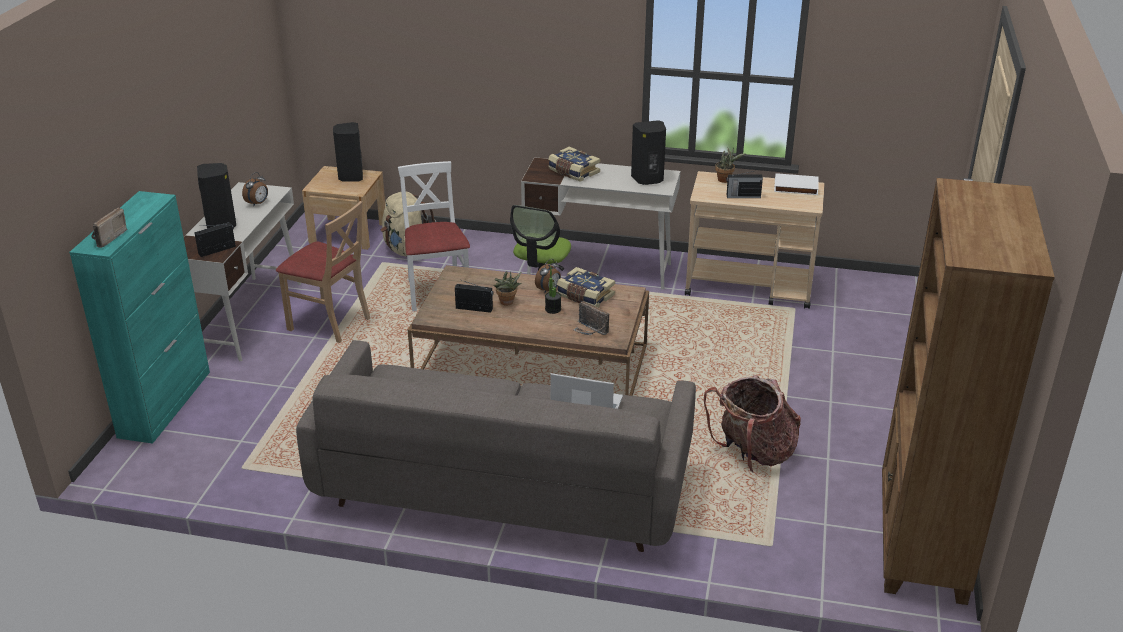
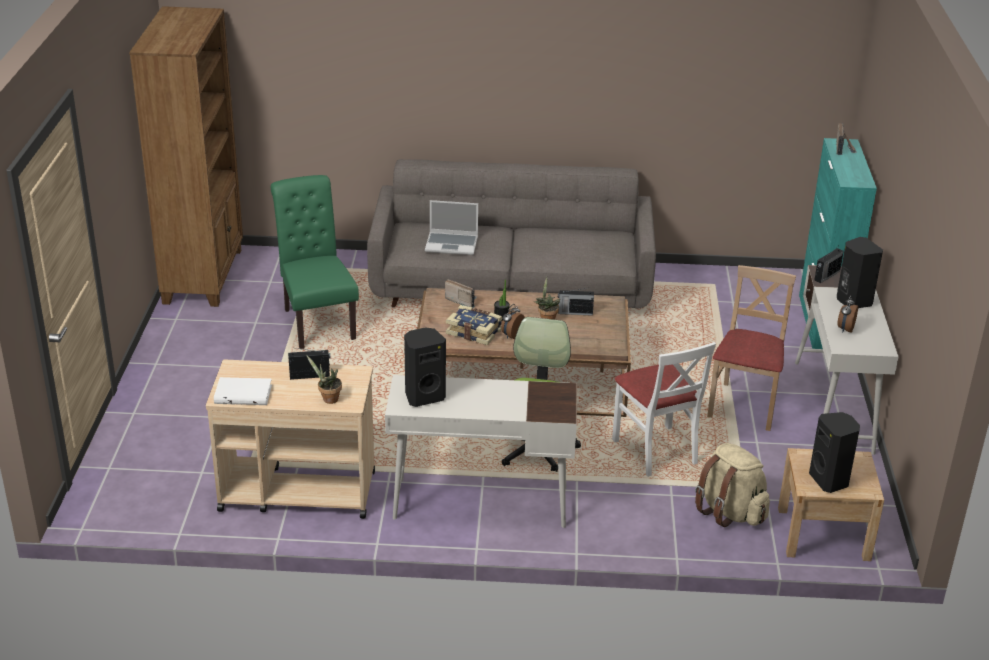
camera: 170 degrees right, 0 degrees up
beige chair [276,201,370,343] -> beige chair turned 90 degrees clockwise [707,265,796,431]
book [548,147,600,182] -> none
backpack [704,375,801,472] -> green chair [271,175,359,349]

